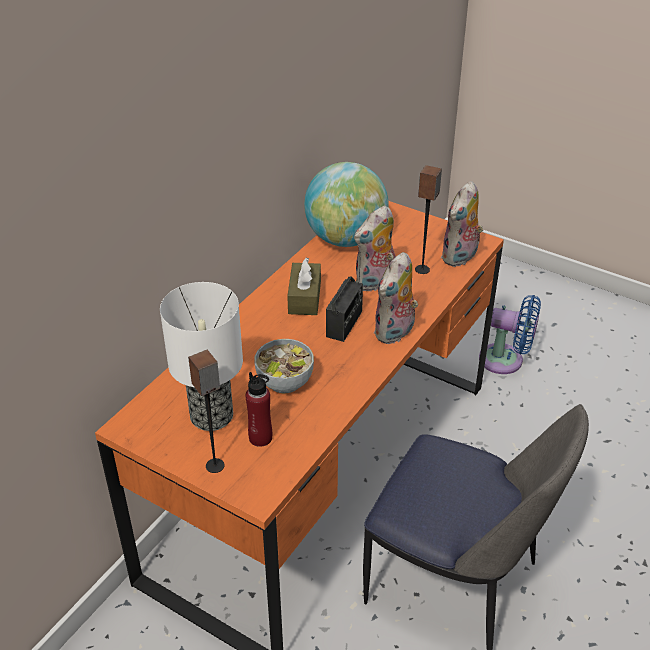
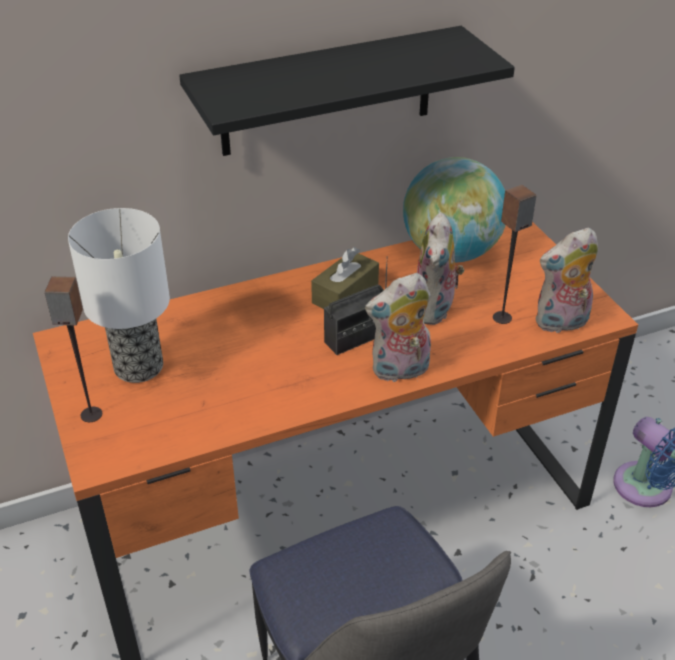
camera: 35 degrees right, 0 degrees up
red bottle [246,372,272,447] -> none
bowl [254,339,314,393] -> none
plush toy [354,205,396,291] -> plush toy turned 75 degrees counterclockwise [417,212,464,325]
none -> black shelf [179,26,515,156]

